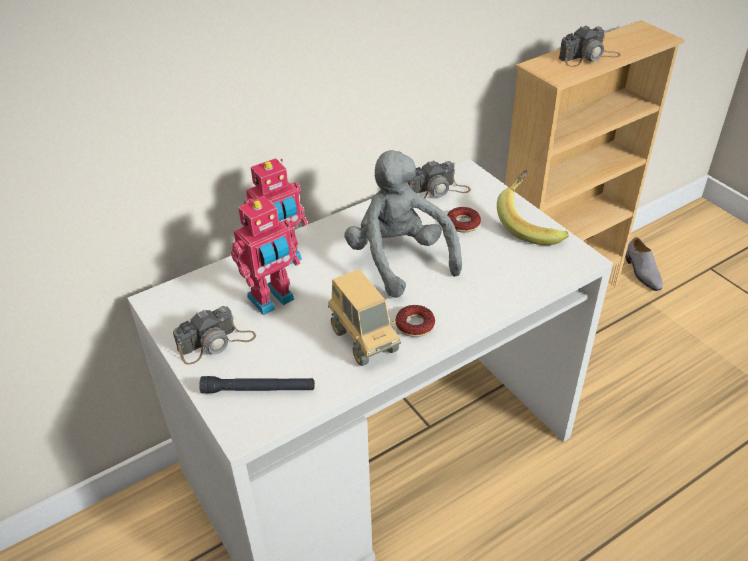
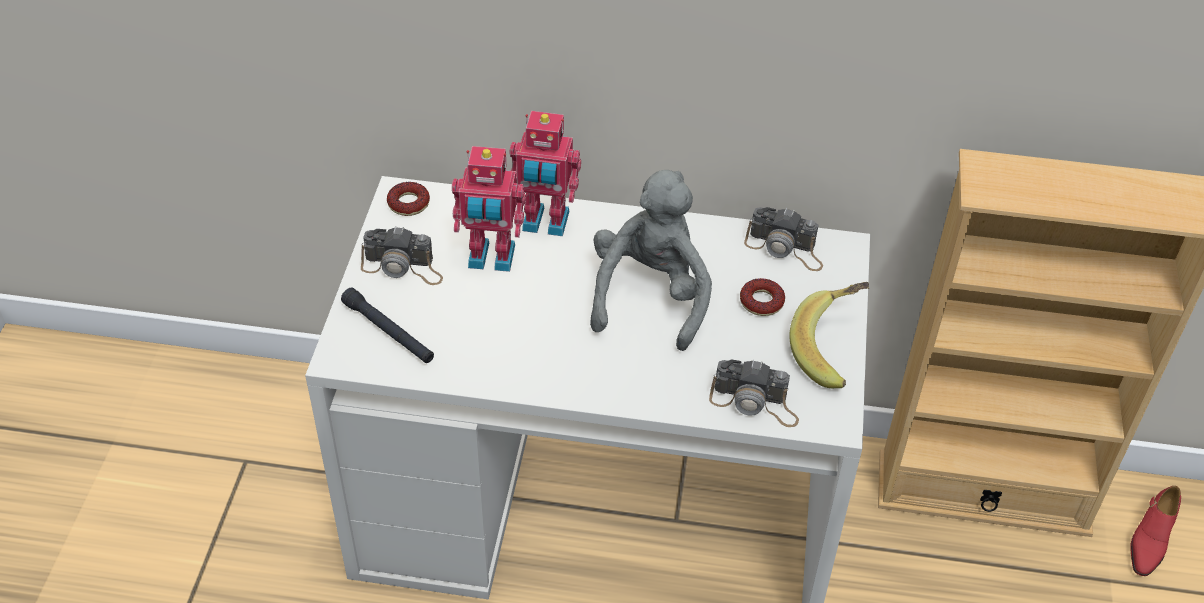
camera: 40 degrees right, 5 degrees up
toy truck [328,269,401,366] -> none
donut [396,305,435,337] -> donut moved to [387,182,430,216]
camera [559,25,621,67] -> camera moved to [709,359,799,427]
grey shoe [626,237,663,291] -> red shoe [1130,486,1181,576]

